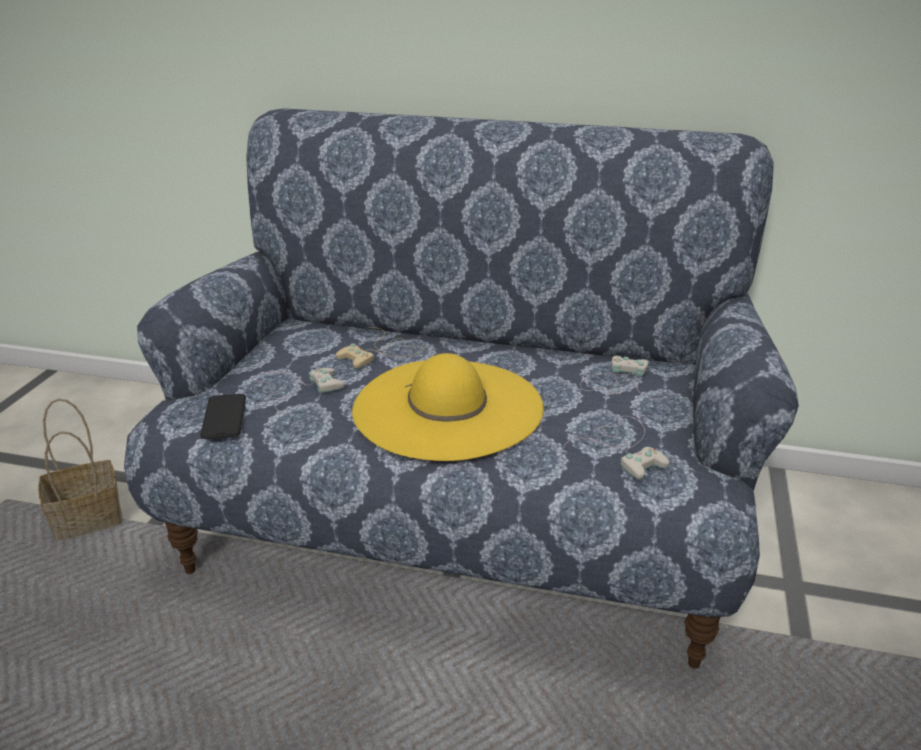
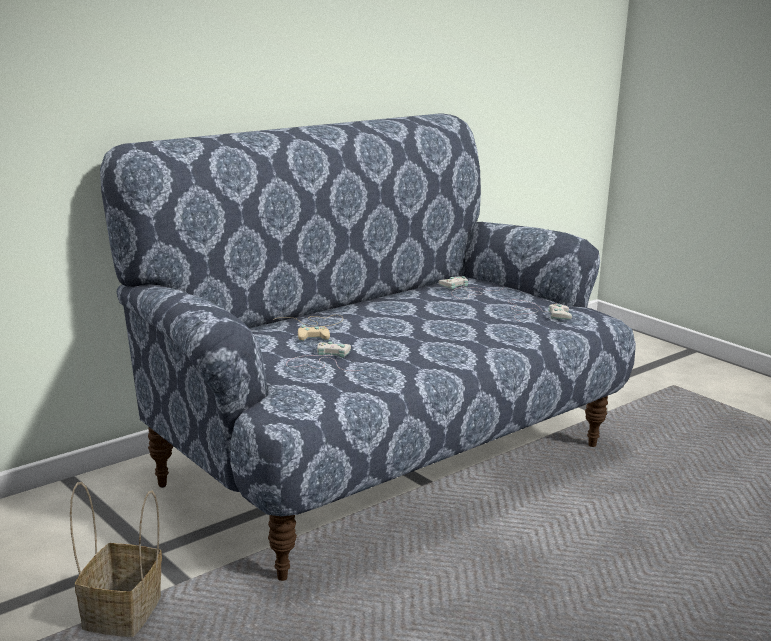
camera: 55 degrees left, 10 degrees down
phone [200,394,246,439] -> none
yellow hat [352,353,544,461] -> none

